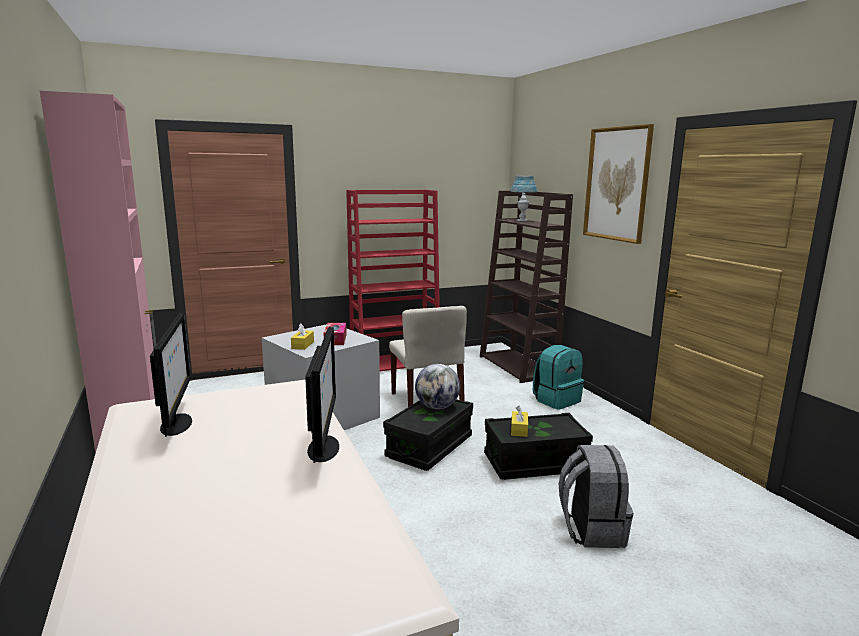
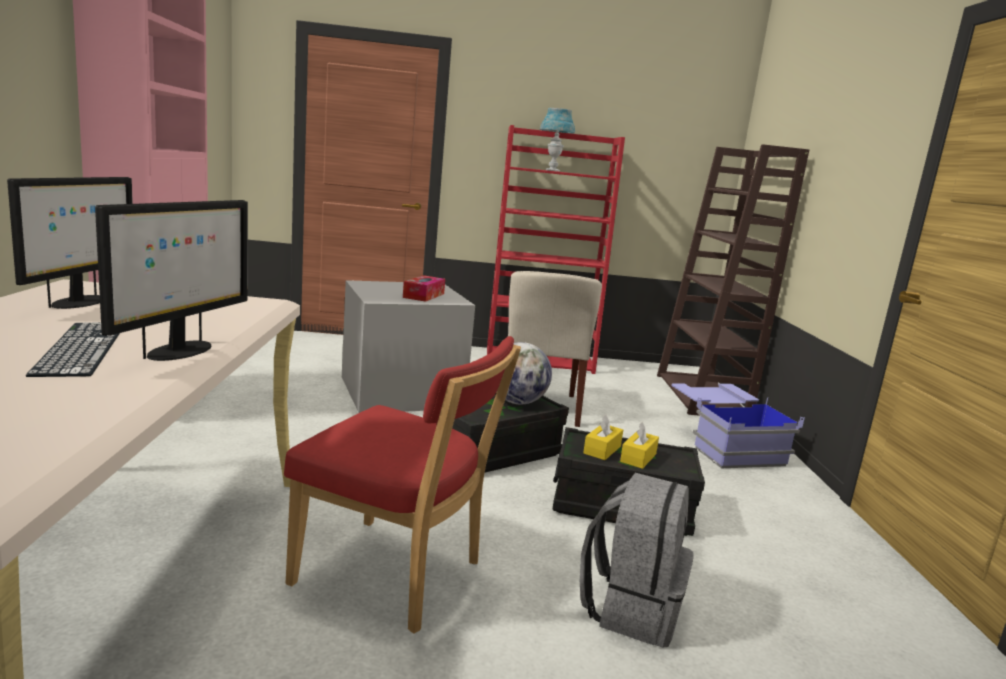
camera: 20 degrees right, 0 degrees up
yellow tissue box [291,324,314,350] -> yellow tissue box moved to [620,422,659,469]
blue table lamp [510,176,537,221] -> blue table lamp moved to [540,108,575,171]
turquoise backpack [533,345,584,410] -> blue storage box [671,383,805,468]
picture [583,124,654,244] -> none
none -> keyboard [26,322,120,377]
none -> red chair [284,336,521,634]

